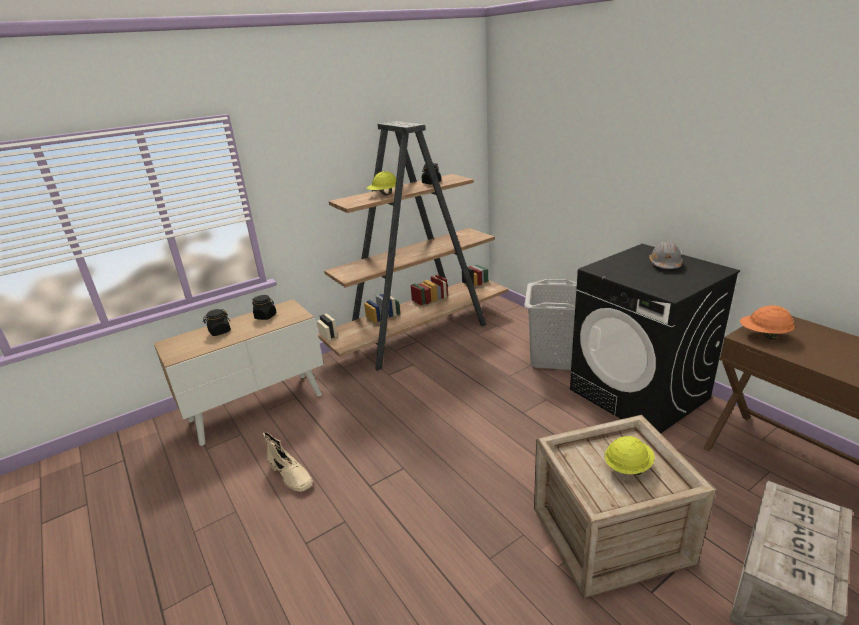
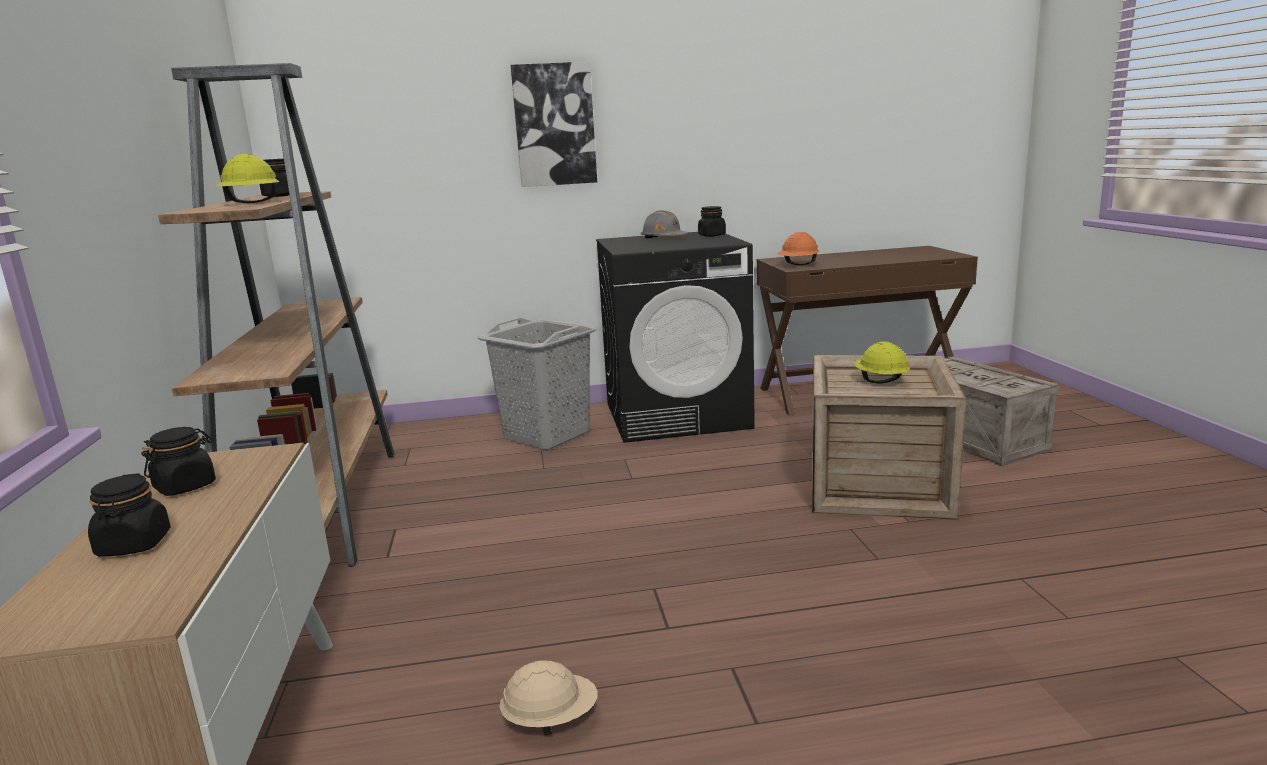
camera: 65 degrees left, 10 degrees down
beige boot [263,432,313,492] -> beige hard hat [499,660,598,735]
none -> picture [511,61,597,187]
none -> black jar [698,206,726,237]

